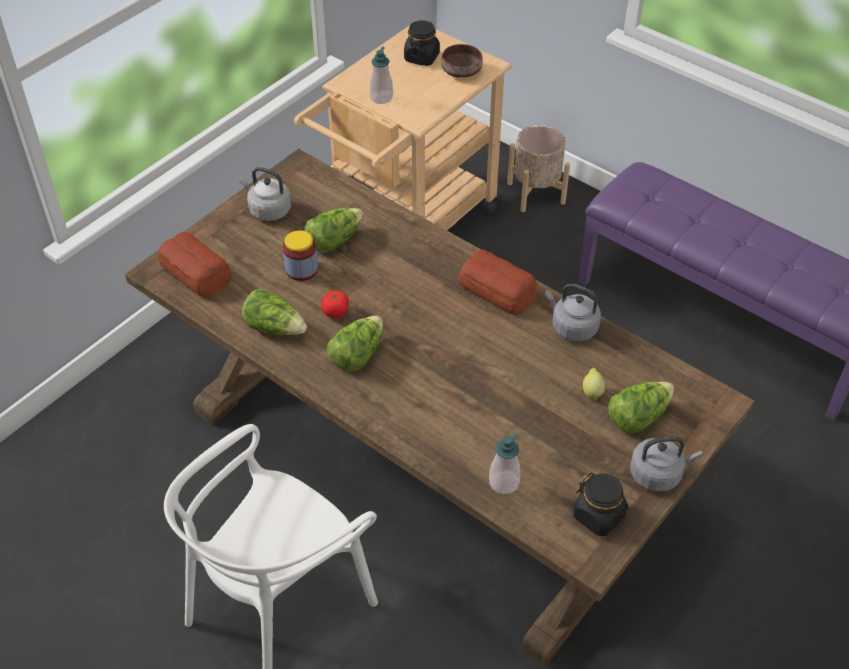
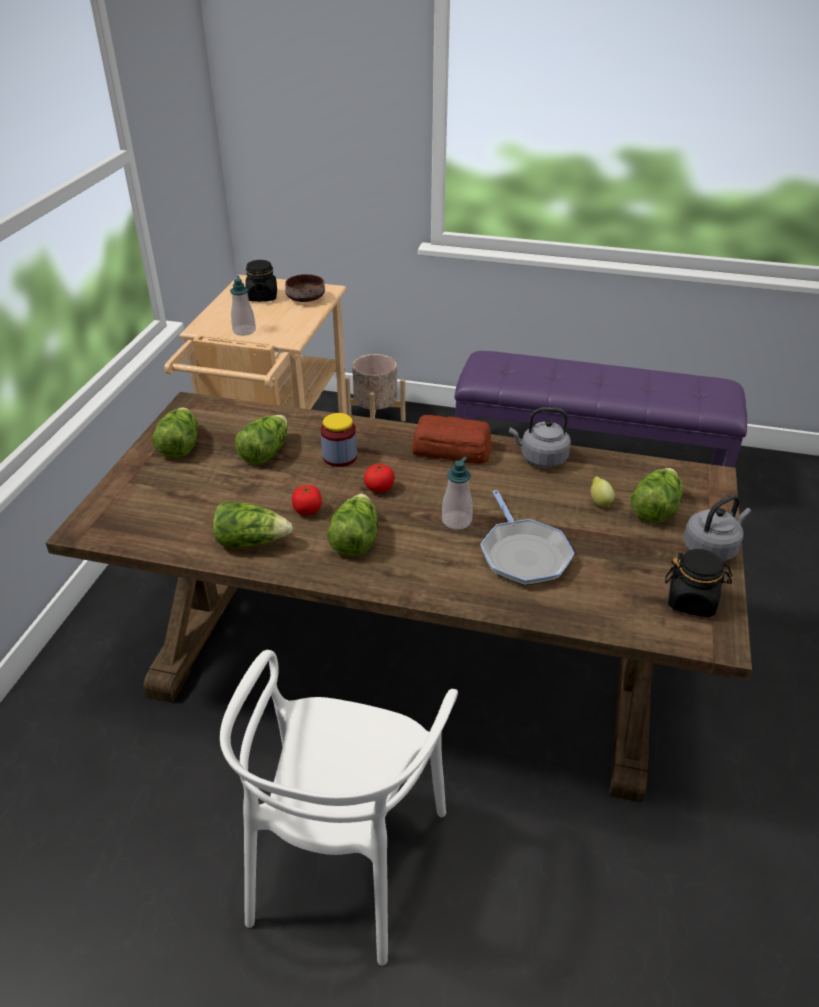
camera: 25 degrees left, 10 degrees down
bread [157,232,232,298] -> none
grey kettle [239,167,291,221] -> lettuce [152,407,198,458]
jar [283,230,318,281] -> jar moved to [321,413,357,467]
soap dispenser [489,433,520,494] -> soap dispenser moved to [442,457,473,530]
none -> tomato [364,464,395,493]
none -> frying pan [480,490,575,585]

